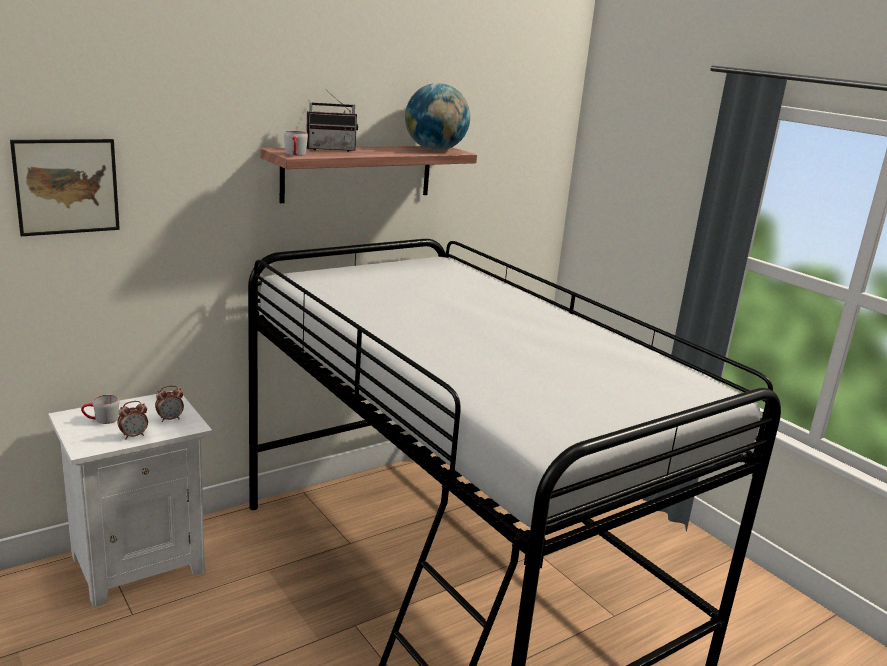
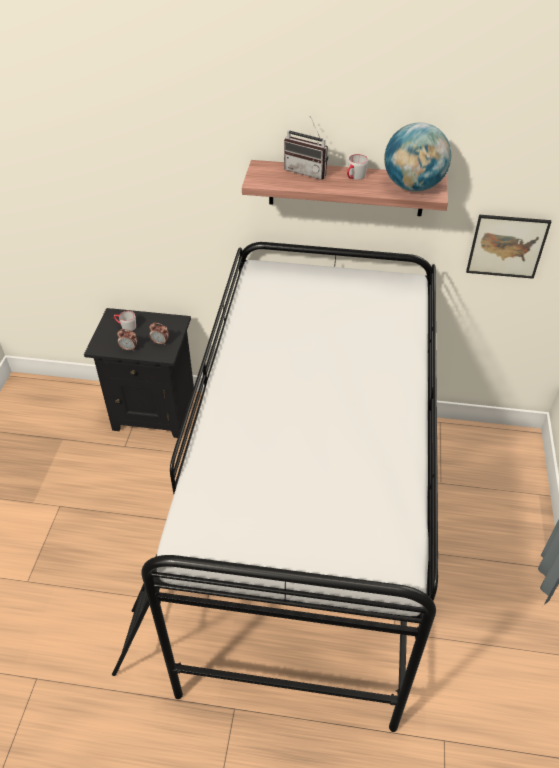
camera: 45 degrees right, 25 degrees up
picture [10,139,120,236] -> picture moved to [466,215,551,279]
white nightstand [48,391,212,607] -> black nightstand [84,308,194,438]
grey mug [284,131,308,156] -> grey mug moved to [347,154,368,180]

